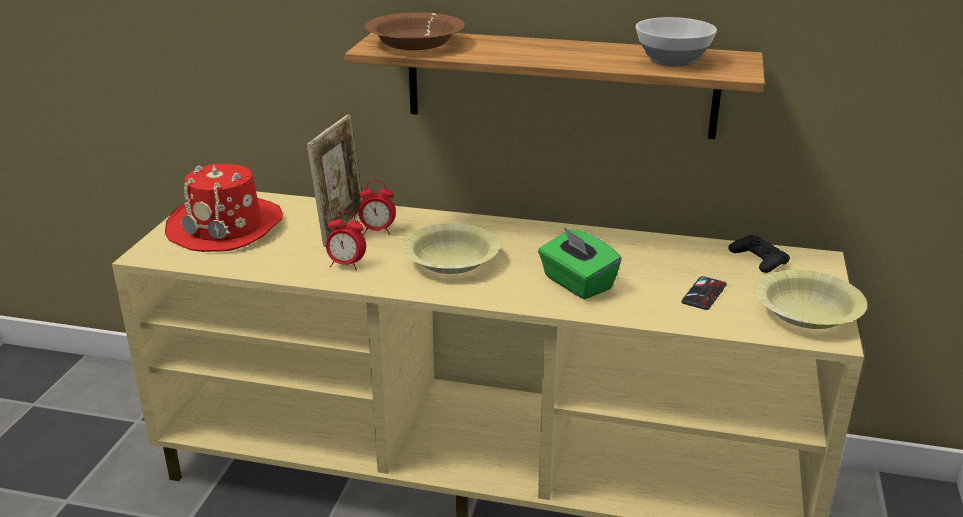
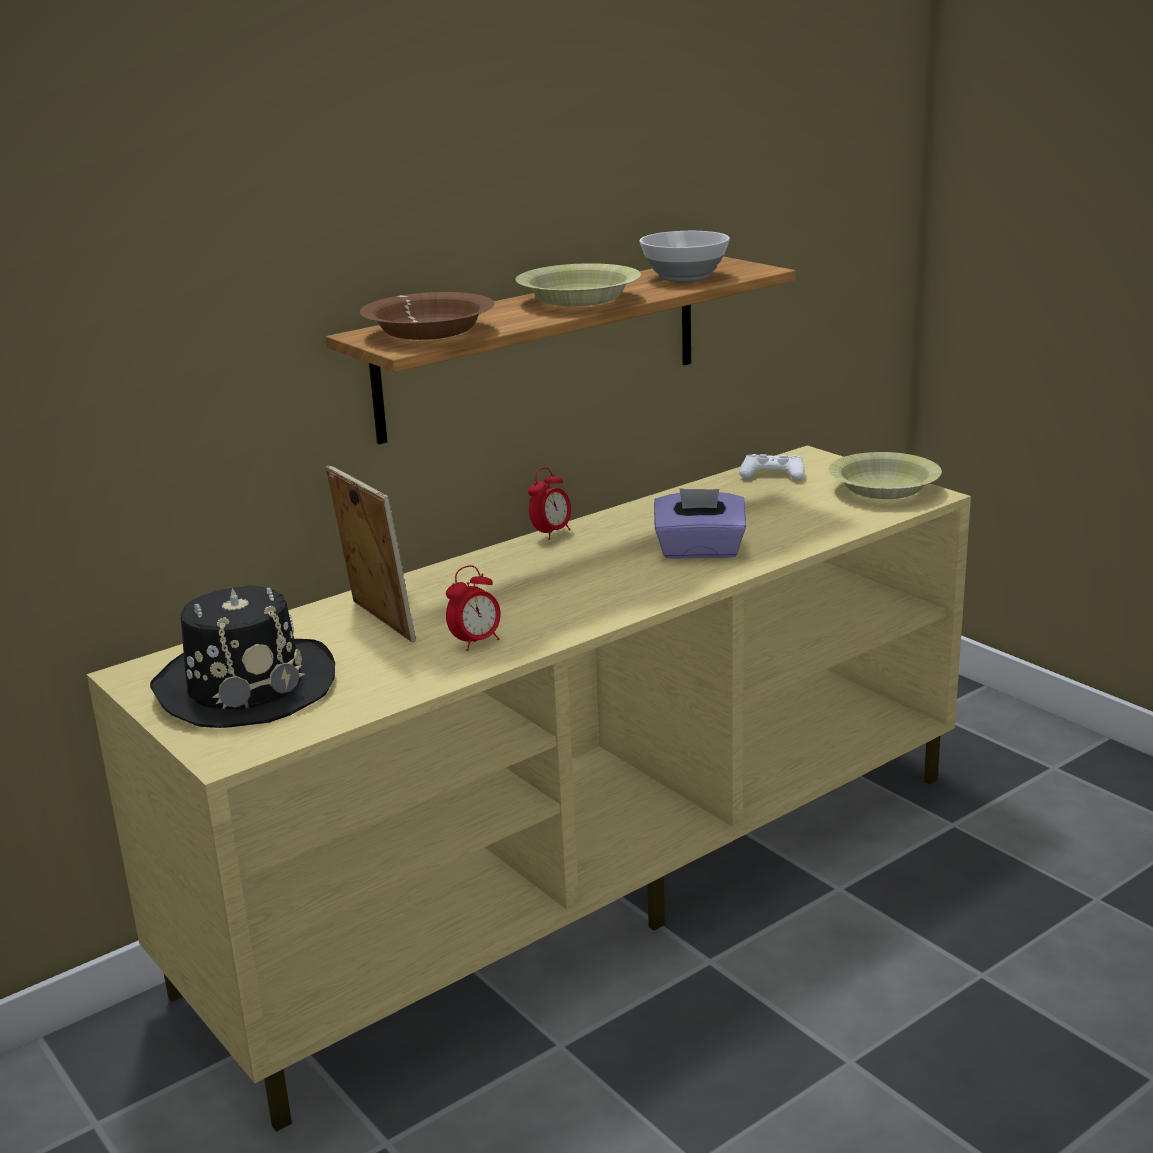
camera: 50 degrees left, 5 degrees down
red hat [165,164,283,252] -> black hat [150,586,335,728]
alarm clock [358,180,396,235] -> alarm clock moved to [528,467,571,540]
yellow bowl [402,223,500,274] -> yellow bowl moved to [515,263,641,307]
green tissue box [538,227,622,299] -> purple tissue box [654,488,746,559]
phone [681,276,727,310] -> none
black game controller [729,235,790,273] -> white game controller [740,454,805,480]

